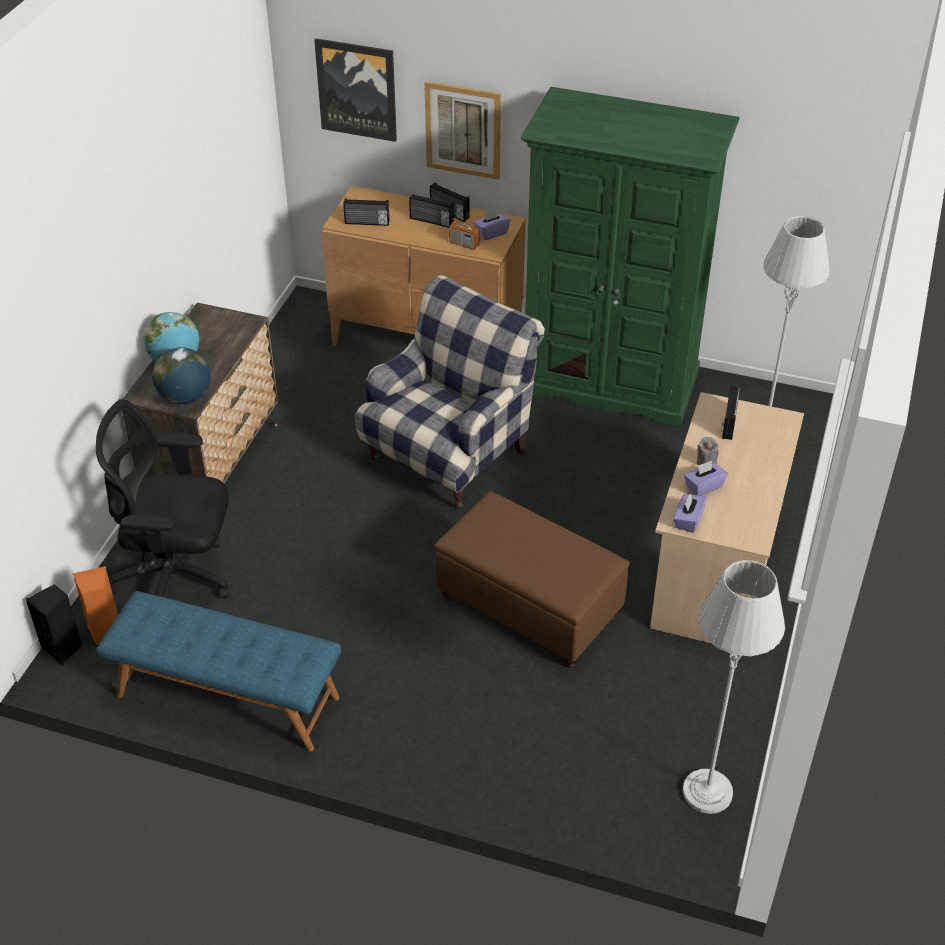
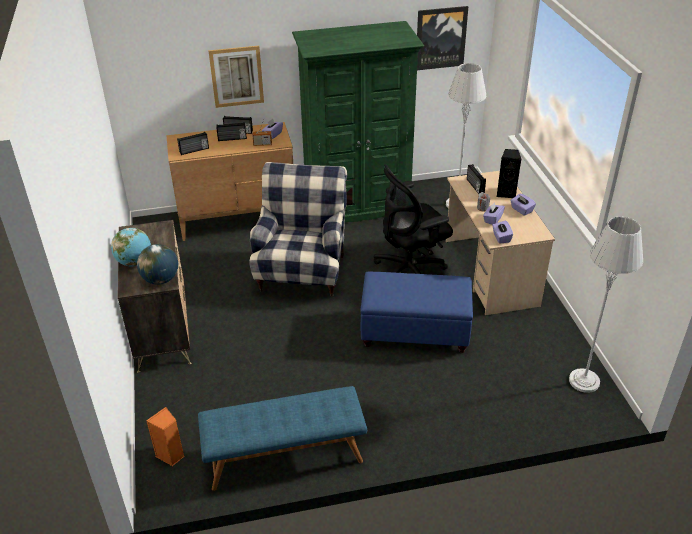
camera: 30 degrees left, 5 degrees down
black speaker [26,584,83,666] -> black speaker moved to [496,149,522,198]
black office chair [96,399,229,599] -> black office chair moved to [374,164,453,274]
picture [314,38,397,142] -> picture moved to [417,6,468,70]
brown ottoman [434,491,630,668] -> blue ottoman [360,272,473,353]
none -> purple tissue box [510,194,536,216]

